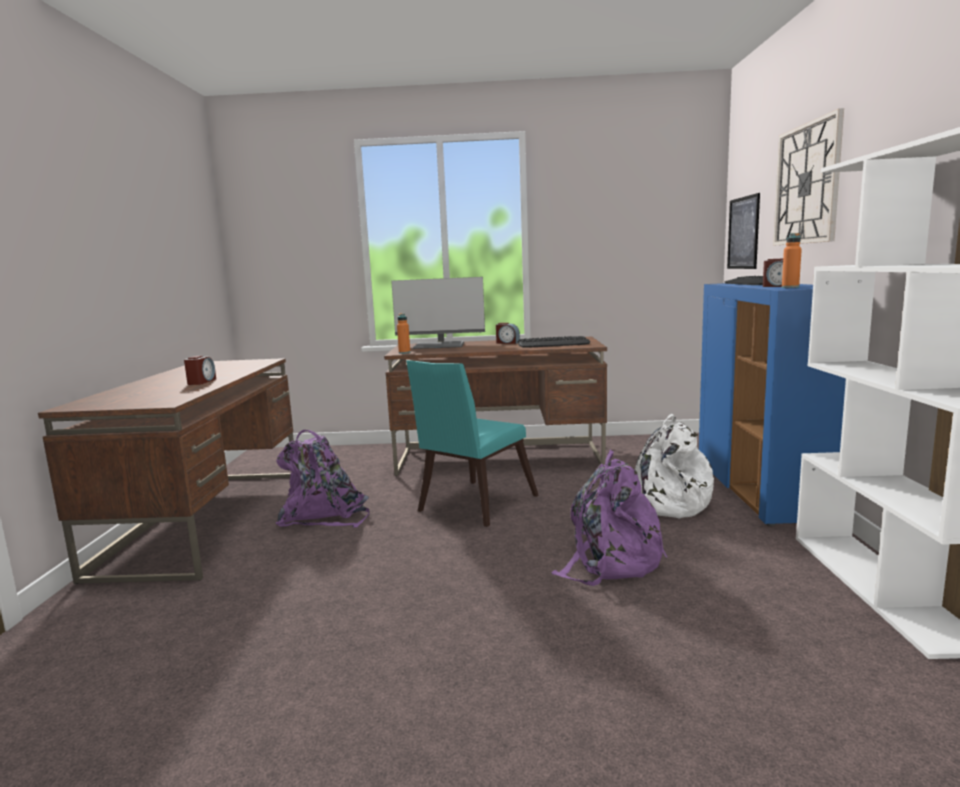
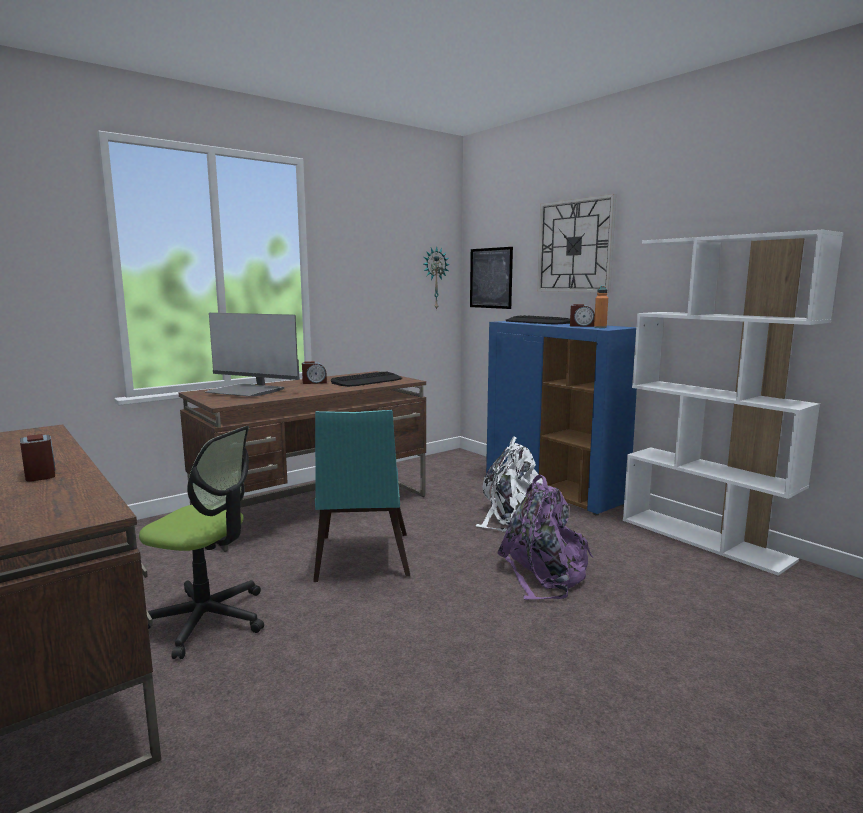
camera: 40 degrees left, 0 degrees up
purple backpack [276,430,369,527] -> office chair [139,426,264,659]
monitor [391,277,485,349] -> monitor turned 60 degrees clockwise [206,313,299,397]
orange bottle [397,313,410,354] -> none
none -> wall clock [424,246,450,310]

